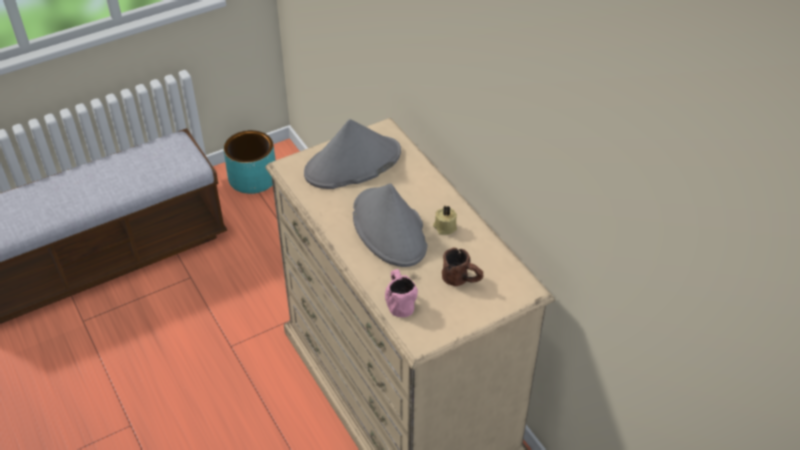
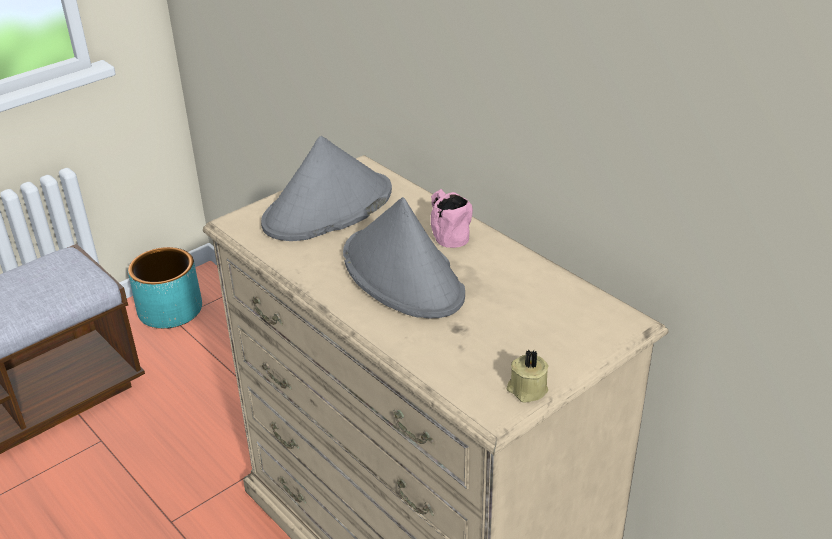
camera: 10 degrees left, 10 degrees down
pink mug [385,269,418,317] -> pink mug moved to [431,189,473,248]
beige candle [433,205,457,235] -> beige candle moved to [506,349,548,402]
brown mug [442,247,484,286] -> none

